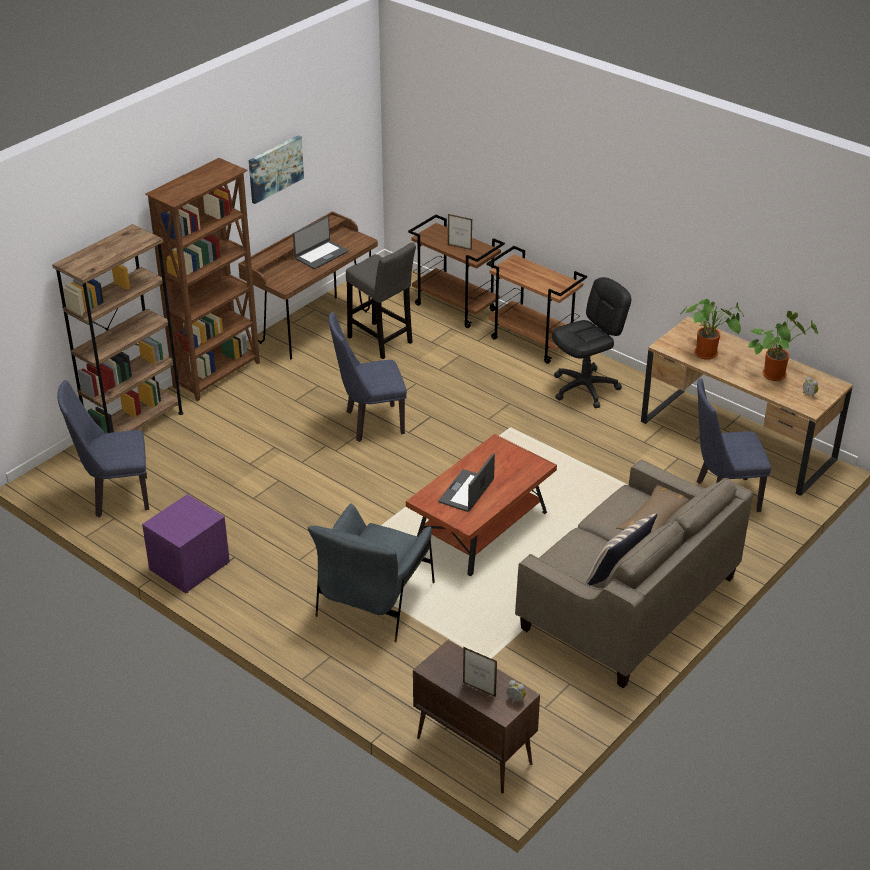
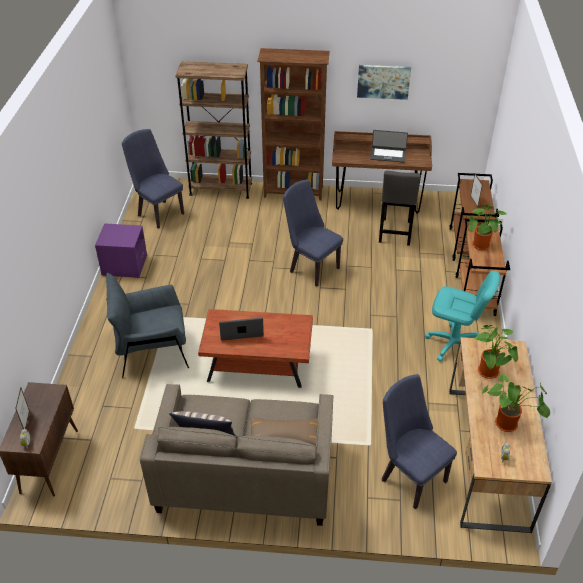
camera: 55 degrees right, 5 degrees up
black office chair [552,277,631,408] -> turquoise office chair [425,271,500,361]
none -> potted plant [469,204,507,250]

